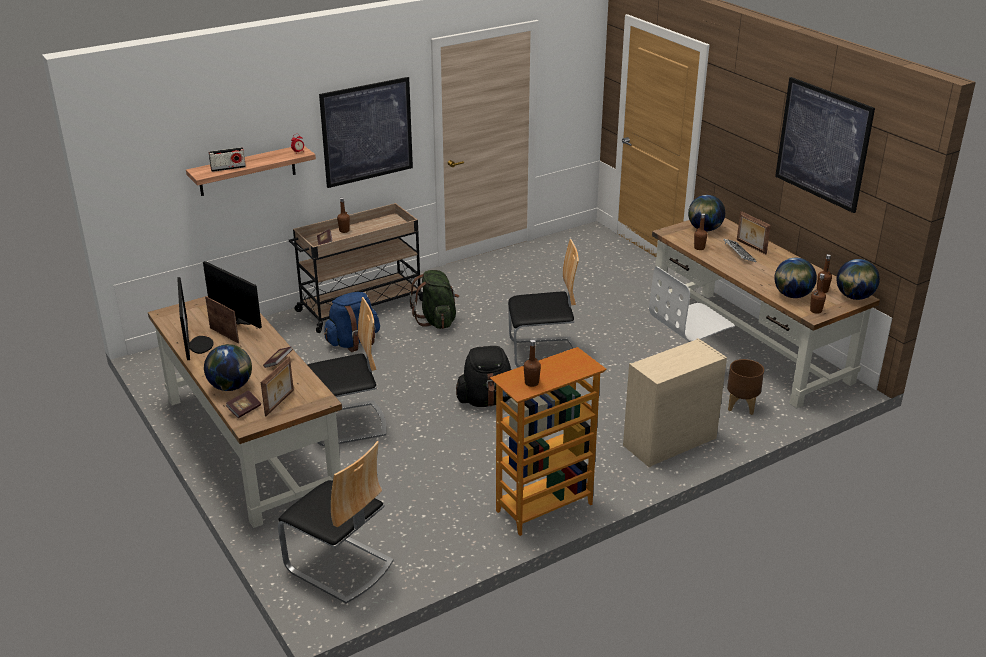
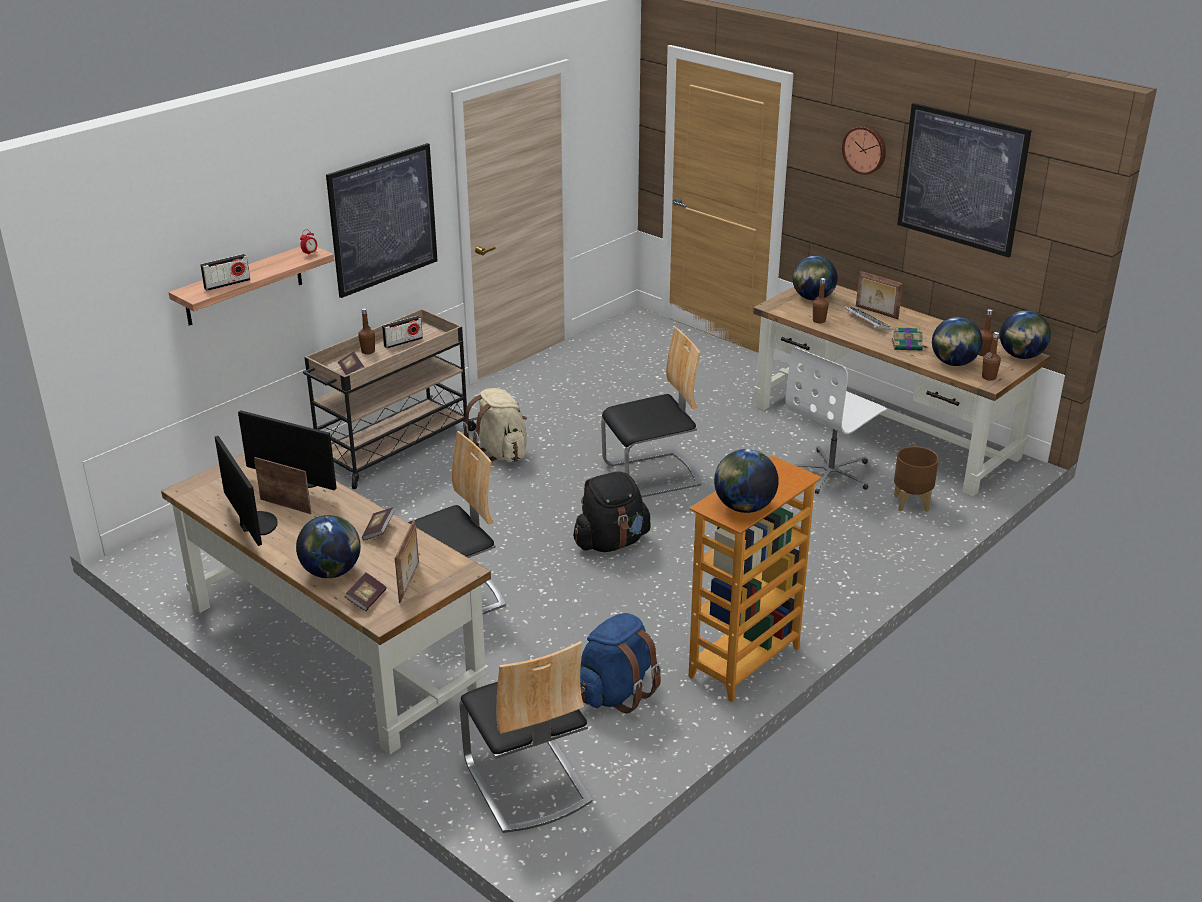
camera: 15 degrees left, 0 degrees up
chair [278,441,393,603] -> chair turned 45 degrees clockwise [460,641,592,833]
blue backpack [324,292,380,352] -> blue backpack moved to [580,613,661,713]
green backpack [409,270,459,329] -> beige backpack [463,388,527,462]
brown bottle [524,340,541,387] -> globe [714,449,779,513]
beige dresser [623,338,727,468] -> none
none -> radio [382,316,423,349]
none -> wall clock [842,126,886,175]
none -> book [892,327,927,351]

